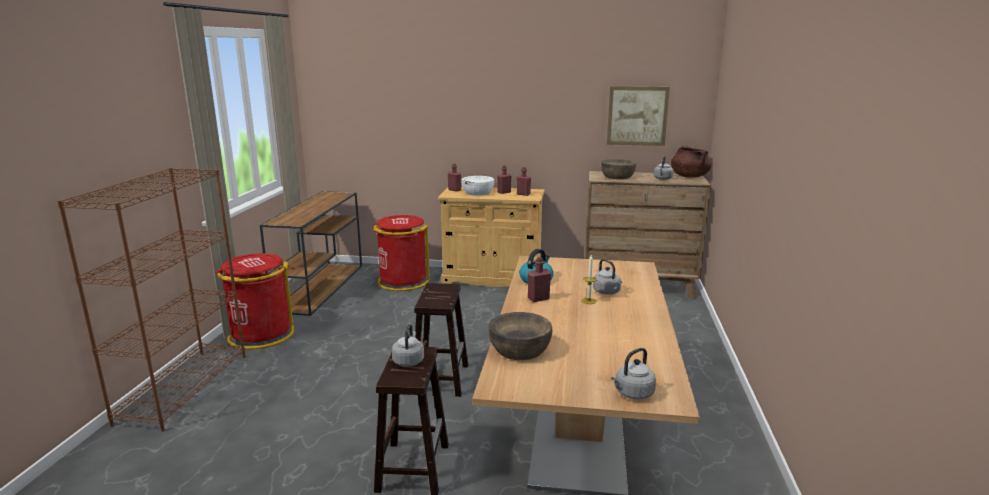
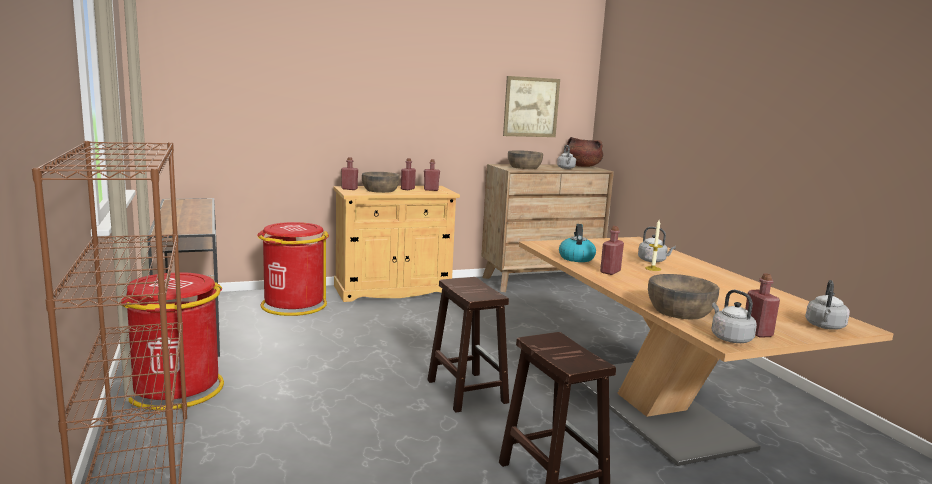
camera: 30 degrees left, 5 degrees down
grey kettle [392,324,424,367] -> grey kettle moved to [712,290,757,343]
white bowl [461,176,494,196] -> brown bowl [362,172,400,193]
none -> red bottle [745,273,780,338]

